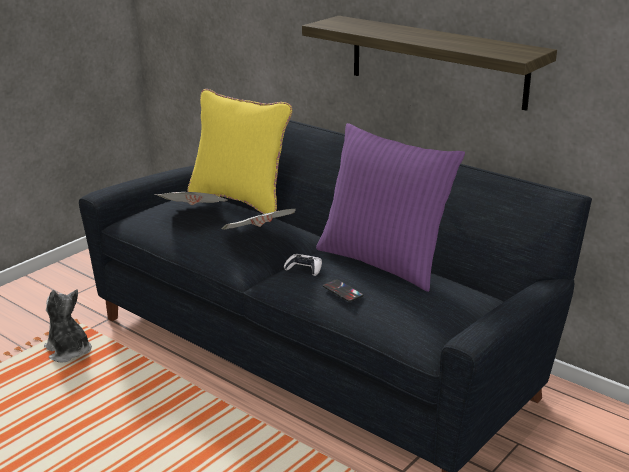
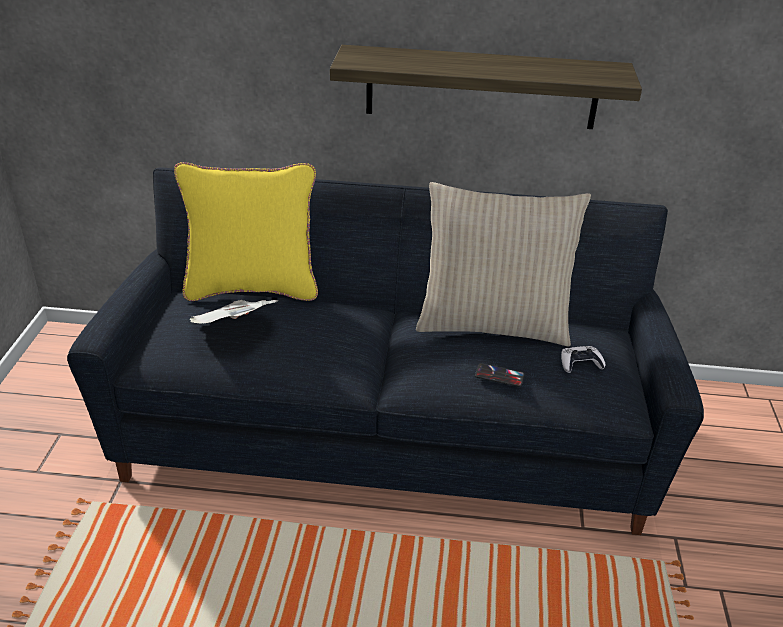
camera: 35 degrees left, 10 degrees up
plush toy [44,289,92,362] -> none
newspaper [222,209,296,230] -> none
white game controller [284,254,322,276] -> white game controller moved to [561,346,606,373]
purple pillow [316,123,465,292] -> beige pillow [416,182,591,346]

